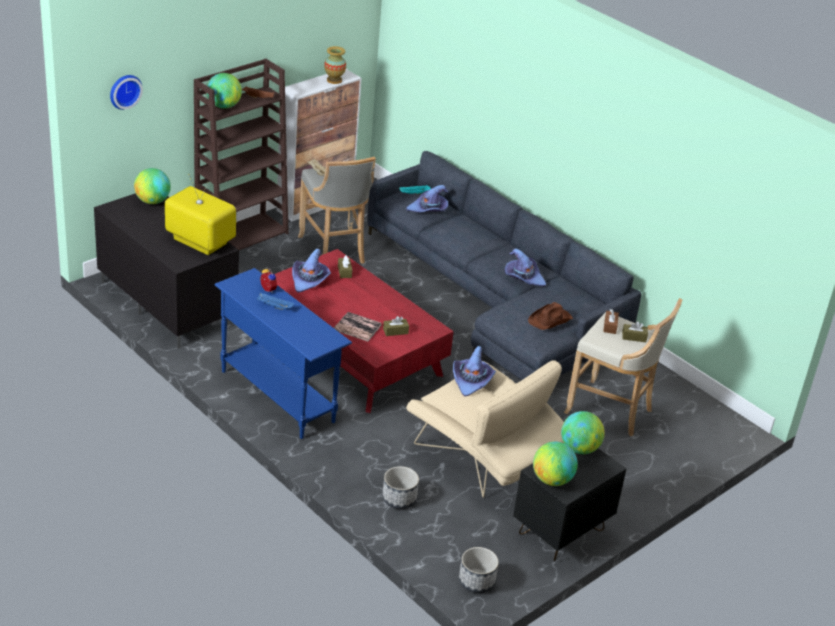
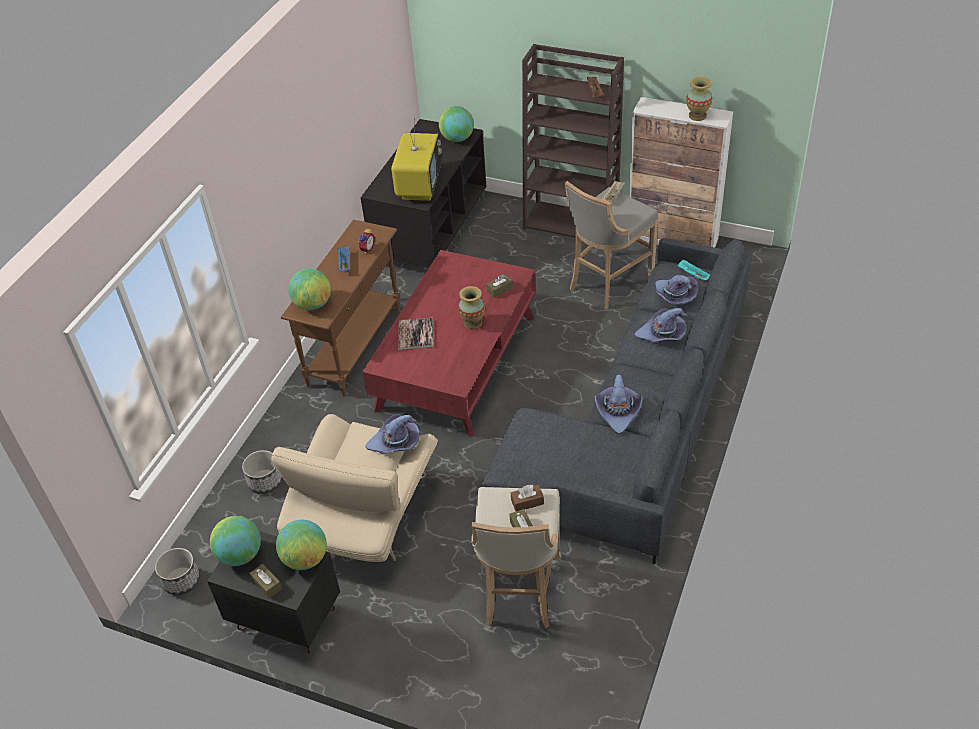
camera: 70 degrees right, 10 degrees up
wall clock [110,75,143,110] -> none
globe [207,73,242,109] -> globe moved to [288,268,331,310]
blue console table [214,268,352,439] -> brown console table [281,220,400,397]
purple hat [292,248,331,292] -> purple hat moved to [634,308,687,342]
brown tissue box [383,316,409,336] -> brown tissue box moved to [249,564,282,599]
brown hat [528,302,573,330] -> none
none -> vase [458,286,485,329]

